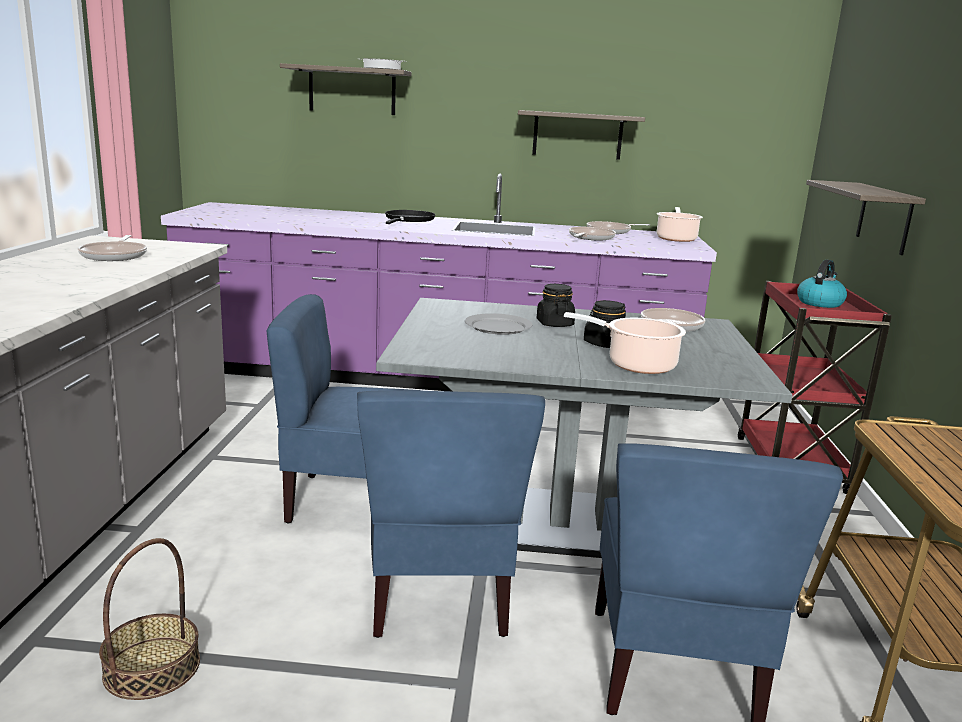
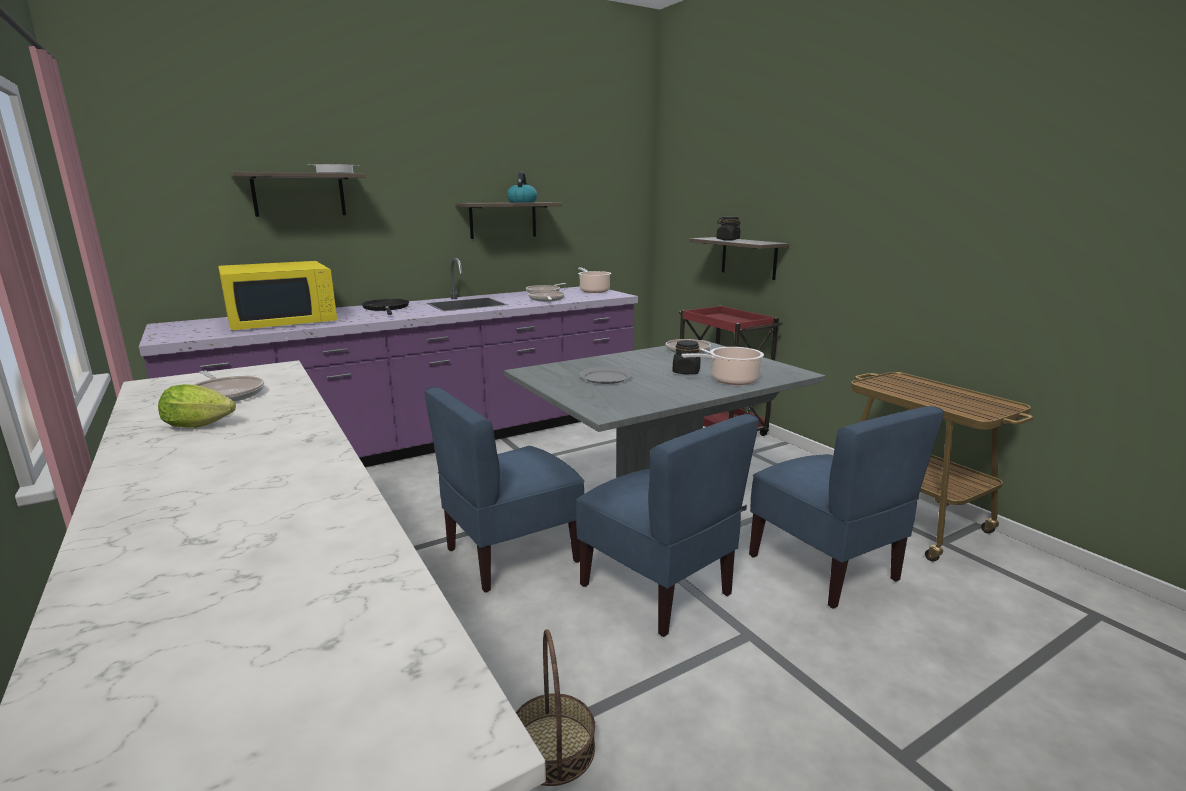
camera: 35 degrees left, 0 degrees up
black jar [537,284,575,327] -> black jar moved to [716,217,741,240]
kettle [797,260,847,308] -> kettle moved to [507,172,537,203]
none -> lettuce [158,384,236,428]
none -> yellow microwave [218,261,337,330]

